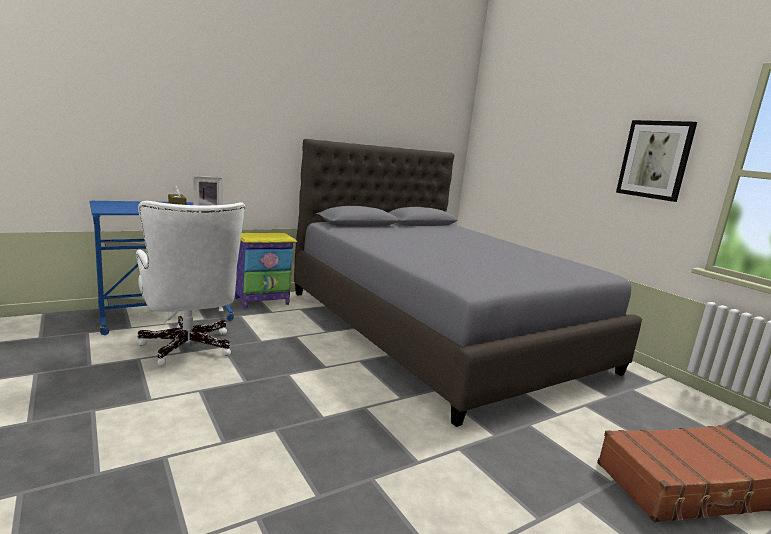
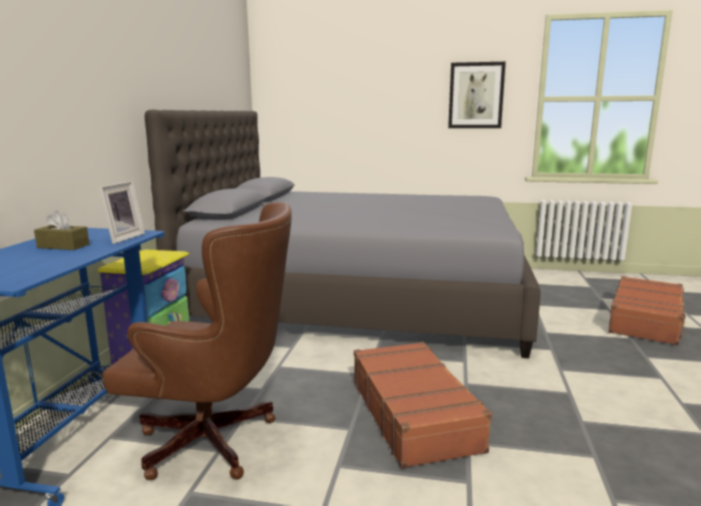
camera: 45 degrees left, 0 degrees up
white office chair [136,201,245,367] -> brown office chair [103,202,292,480]
none -> brown suitcase [354,342,492,469]

